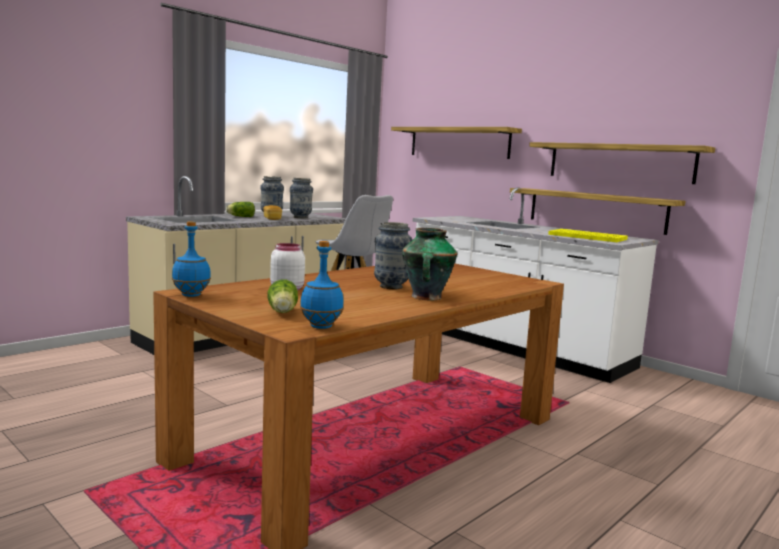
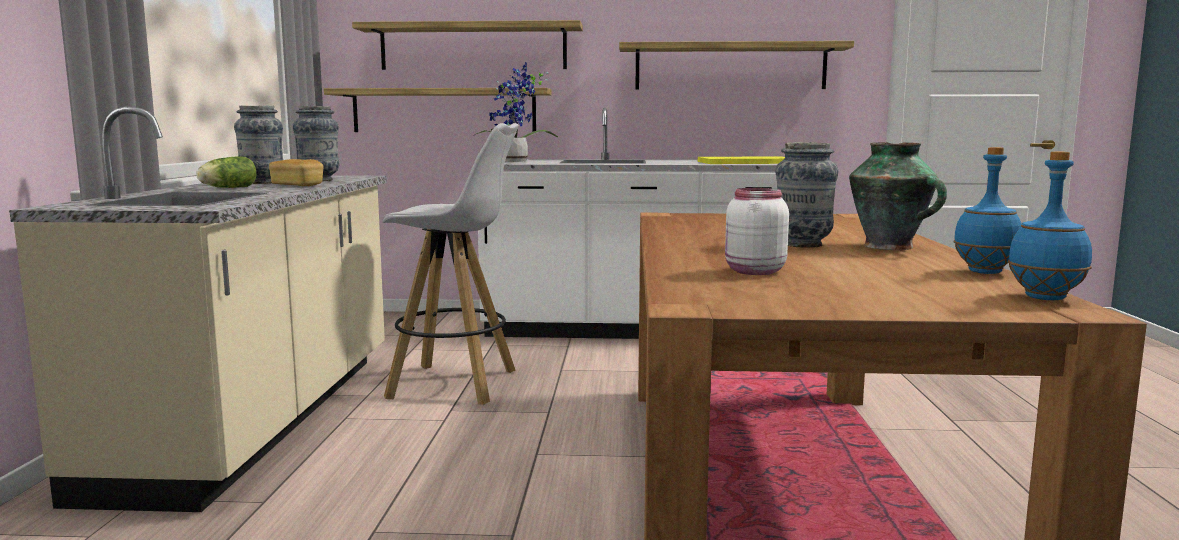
camera: 40 degrees left, 0 degrees up
blue bottle [172,221,211,297] -> blue bottle moved to [953,147,1022,274]
lettuce [267,279,298,313] -> none
shelf [510,188,685,235] -> shelf moved to [324,88,552,132]
none -> potted plant [475,62,558,162]

